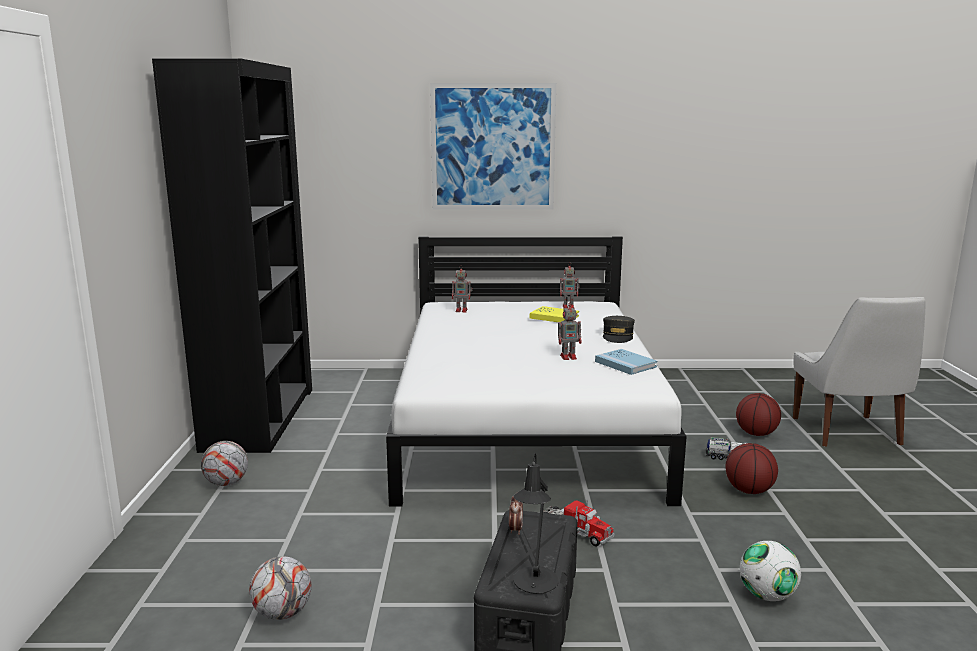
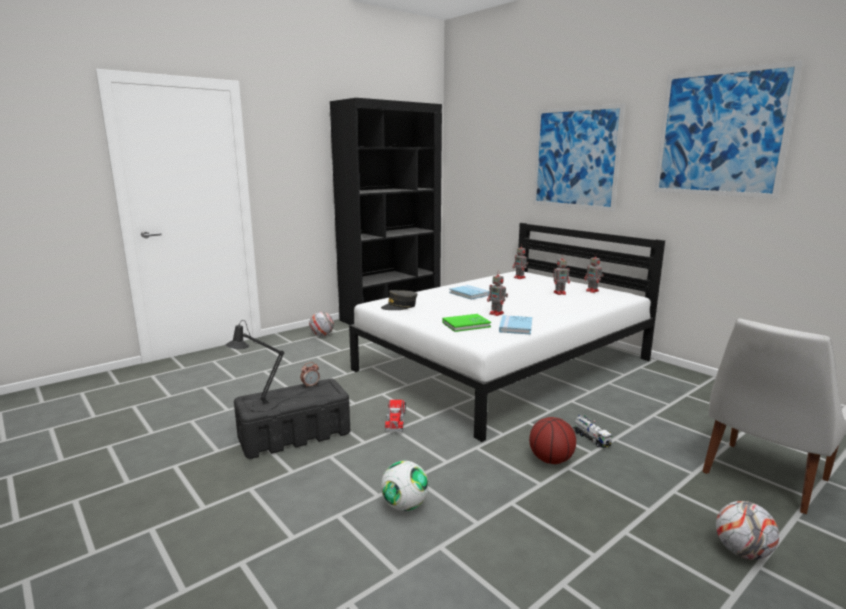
camera: 50 degrees right, 0 degrees up
football [249,556,311,620] -> football moved to [716,501,779,560]
yellow book [530,306,579,323] -> toy robot [554,256,570,295]
grey cap [603,316,635,343] -> grey cap moved to [381,290,417,310]
basketball [736,393,781,436] -> none
none -> green book [442,314,491,332]
none -> blue book [449,285,489,300]
none -> picture [654,60,803,199]

